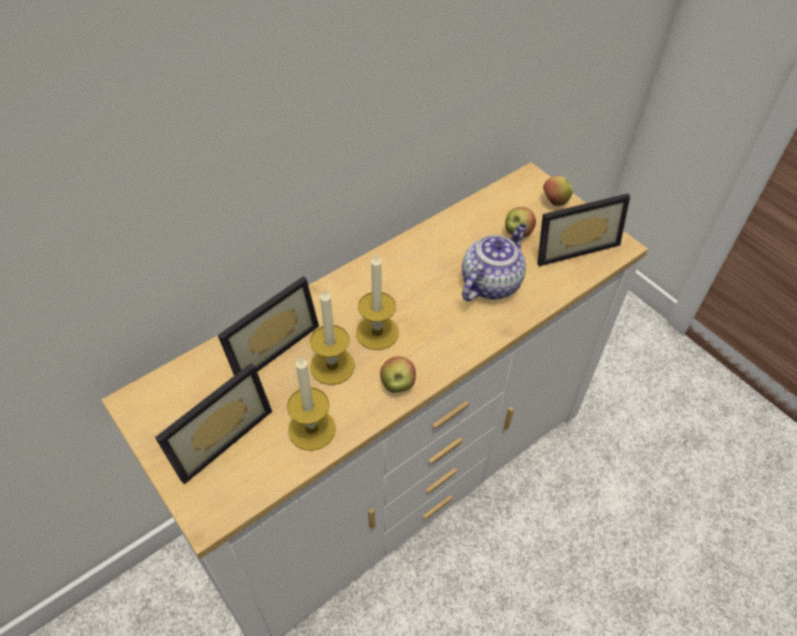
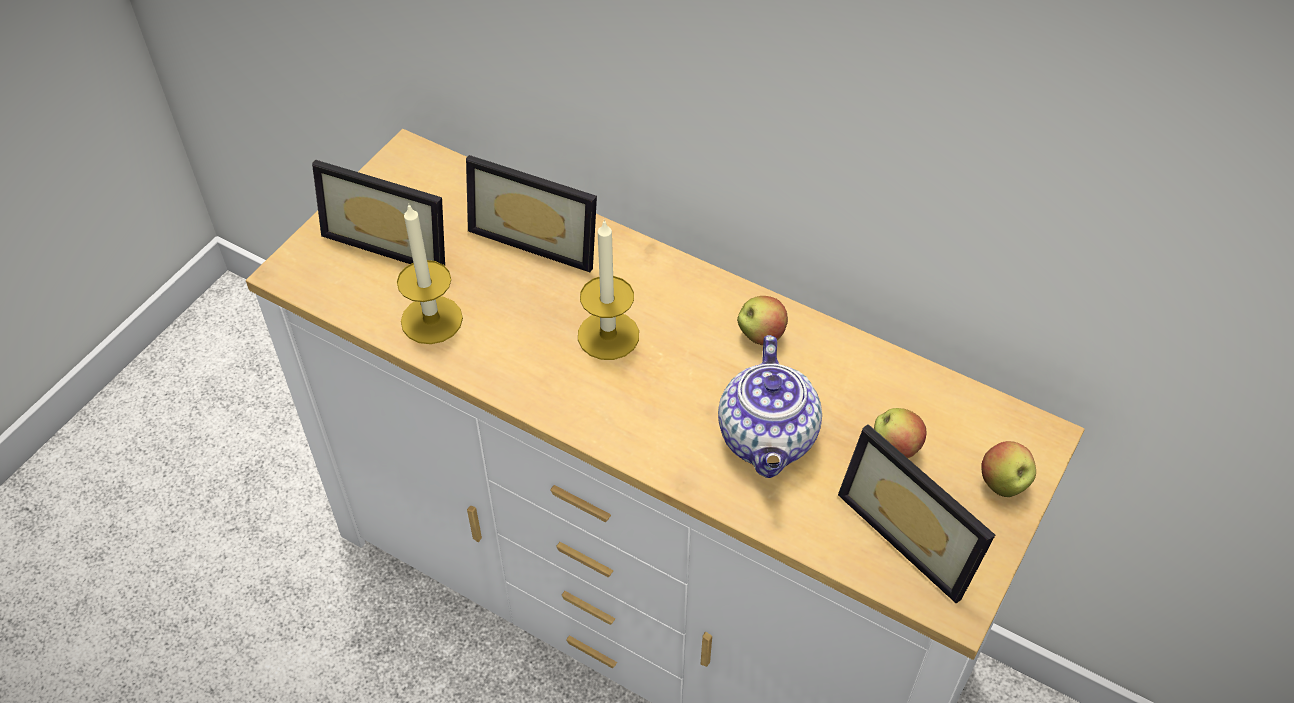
camera: 70 degrees right, 0 degrees up
candle [310,288,355,385] -> none
apple [380,356,416,393] -> apple moved to [737,296,788,345]
teapot [462,223,527,301] -> teapot turned 75 degrees clockwise [718,335,822,478]

